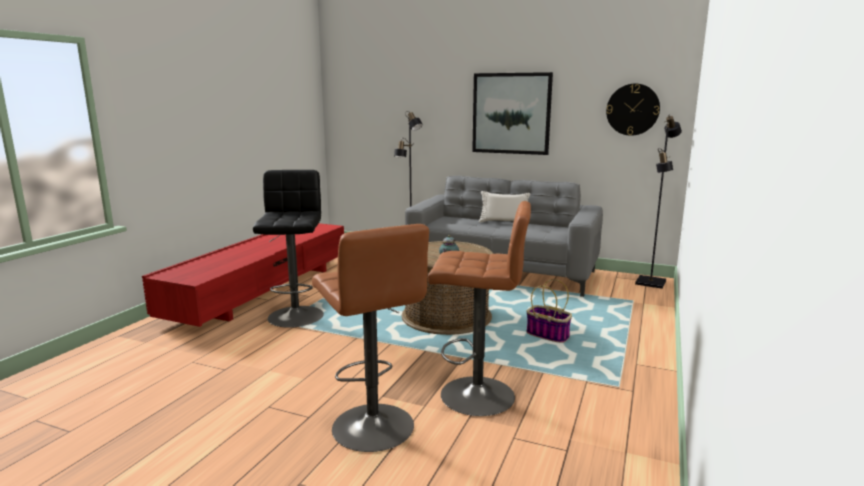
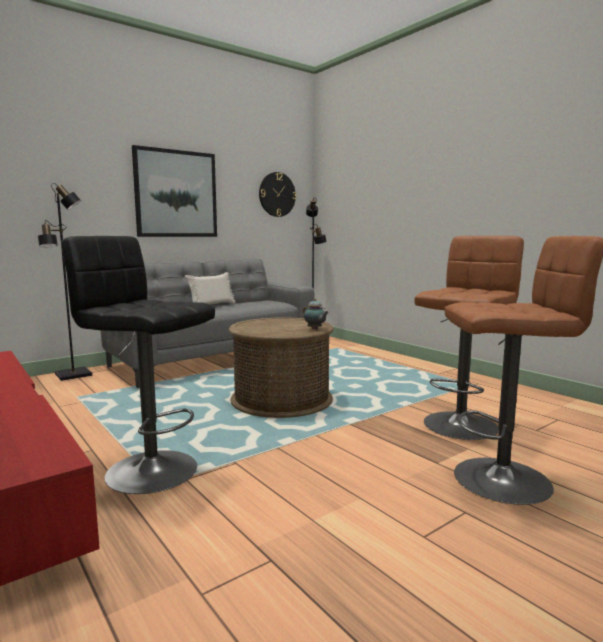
camera: 60 degrees left, 5 degrees down
basket [526,279,572,343] -> none

